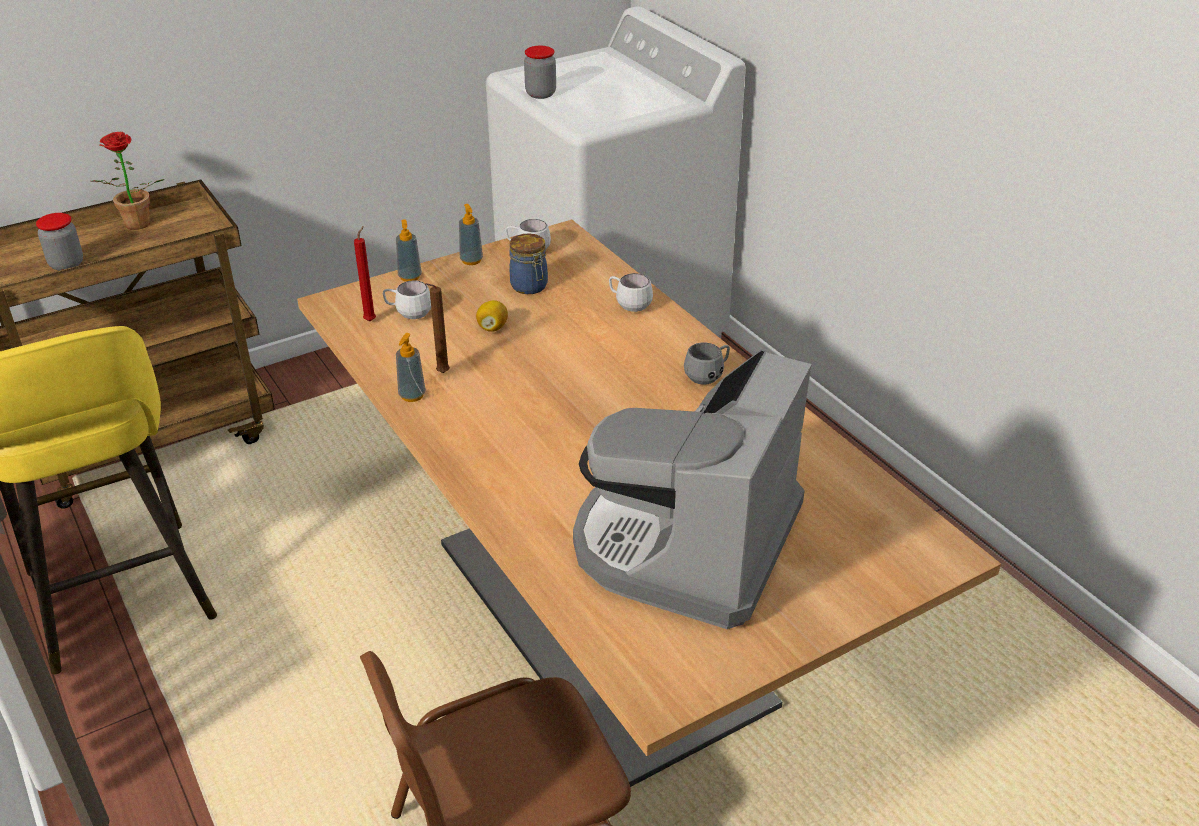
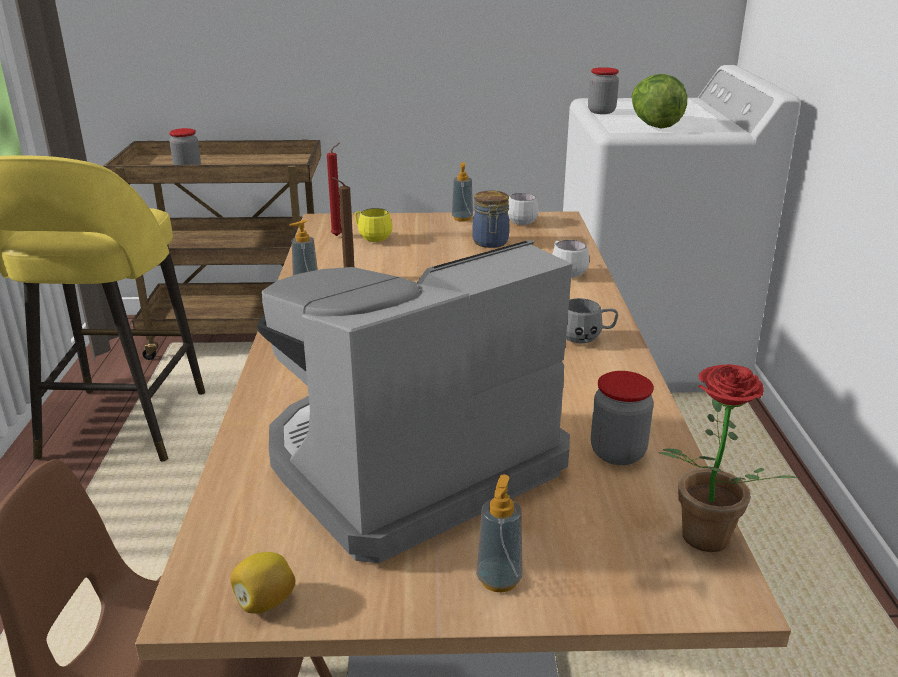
camera: 30 degrees right, 10 degrees down
potted plant [92,132,165,230] -> potted plant moved to [658,364,799,552]
white mug [383,280,431,319] -> yellow mug [355,208,393,242]
soap dispenser [396,219,422,282] -> soap dispenser moved to [476,474,522,592]
lemon [476,300,508,332] -> lemon moved to [231,552,295,614]
none -> jar [591,371,654,465]
none -> lettuce [631,74,687,128]

